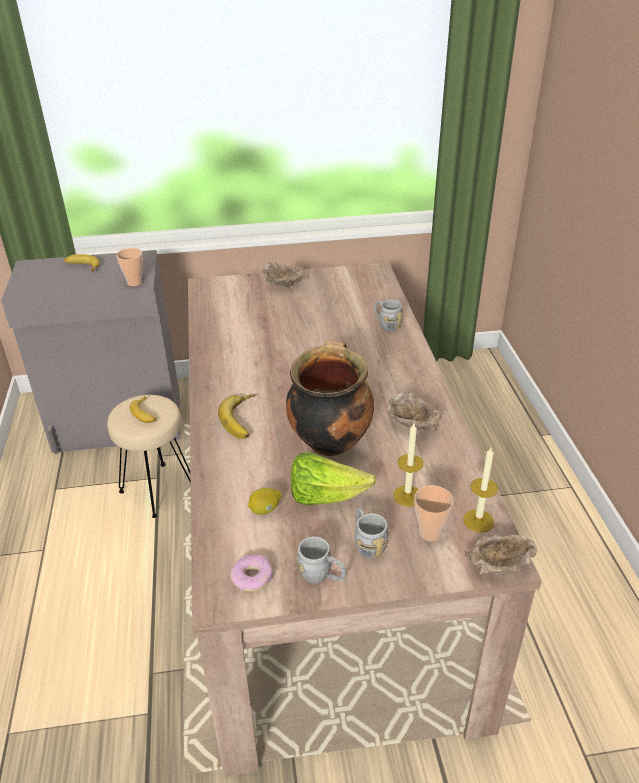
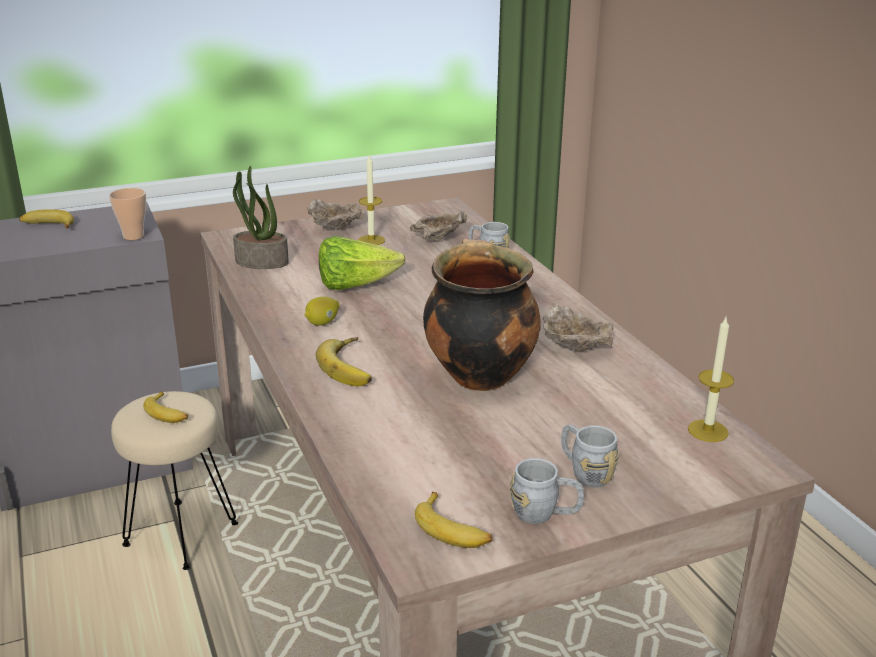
camera: 15 degrees left, 10 degrees down
donut [230,555,273,592] -> banana [415,492,493,548]
lemon [247,488,281,515] -> lemon moved to [305,297,340,326]
lettuce [291,452,376,506] -> lettuce moved to [319,236,406,290]
candle [393,423,424,507] -> candle moved to [358,155,385,245]
cup [414,485,454,541] -> none
beige bowl [465,533,538,576] -> beige bowl moved to [410,211,467,242]
none -> potted plant [233,166,289,269]

